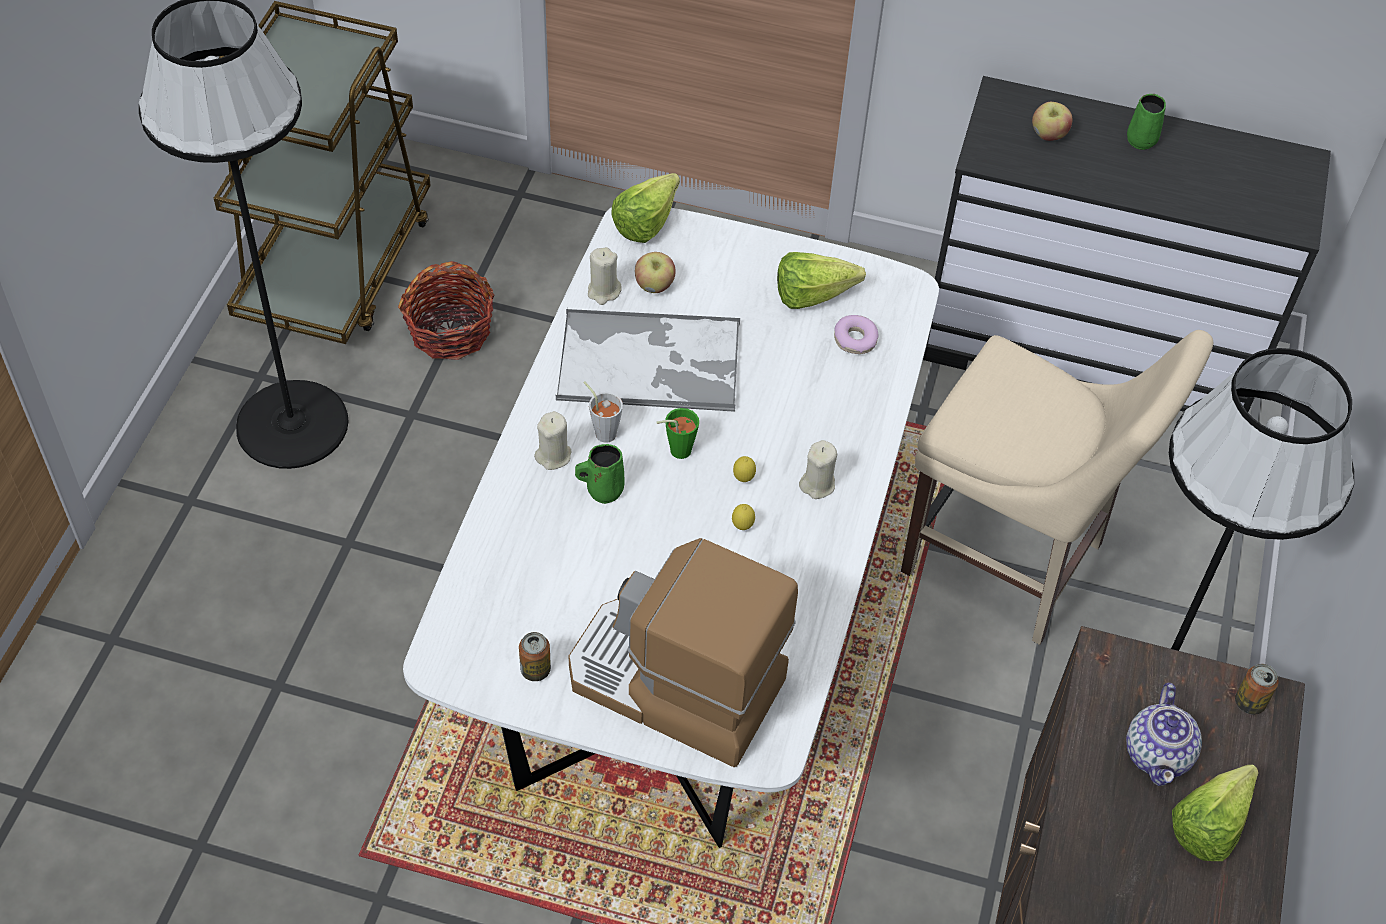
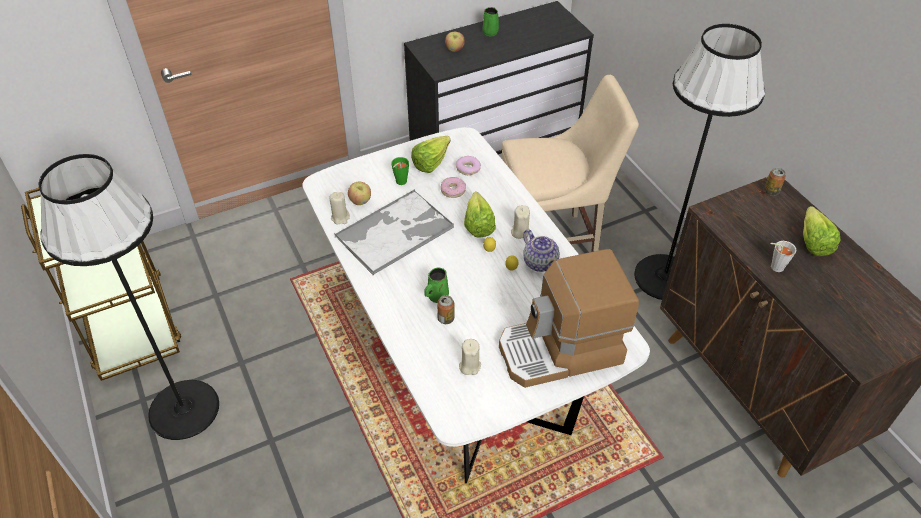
camera: 40 degrees left, 5 degrees down
basket [398,261,494,360] -> none
can [519,632,551,681] -> can moved to [437,295,454,324]
beige candle [534,411,572,470] -> beige candle moved to [459,339,481,375]
grey cup [584,381,623,443] -> grey cup moved to [771,241,796,272]
lettuce [611,173,680,243] -> lettuce moved to [464,192,496,238]
green cup [656,408,699,459] -> green cup moved to [391,157,409,185]
teapot [1126,683,1202,786] -> teapot moved to [523,229,560,272]
none -> donut [441,177,466,198]

